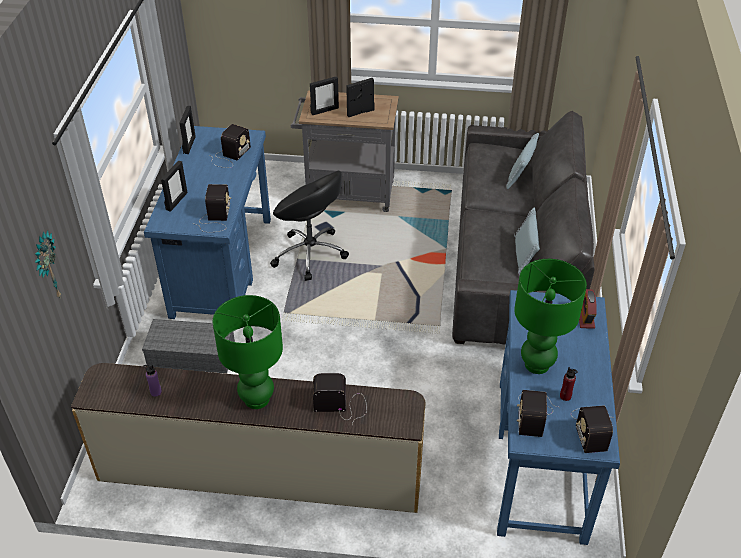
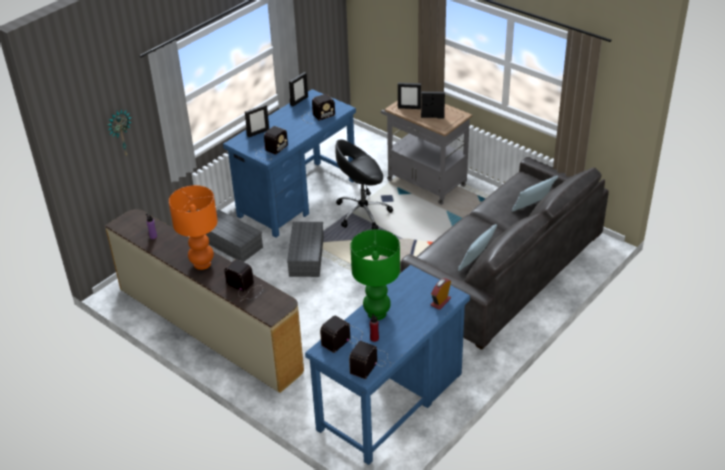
camera: 35 degrees right, 5 degrees down
green table lamp [213,295,283,409] -> orange table lamp [169,185,218,270]
black office chair [270,171,349,281] -> black office chair turned 90 degrees clockwise [335,140,393,229]
none -> grey storage box [287,222,324,277]

